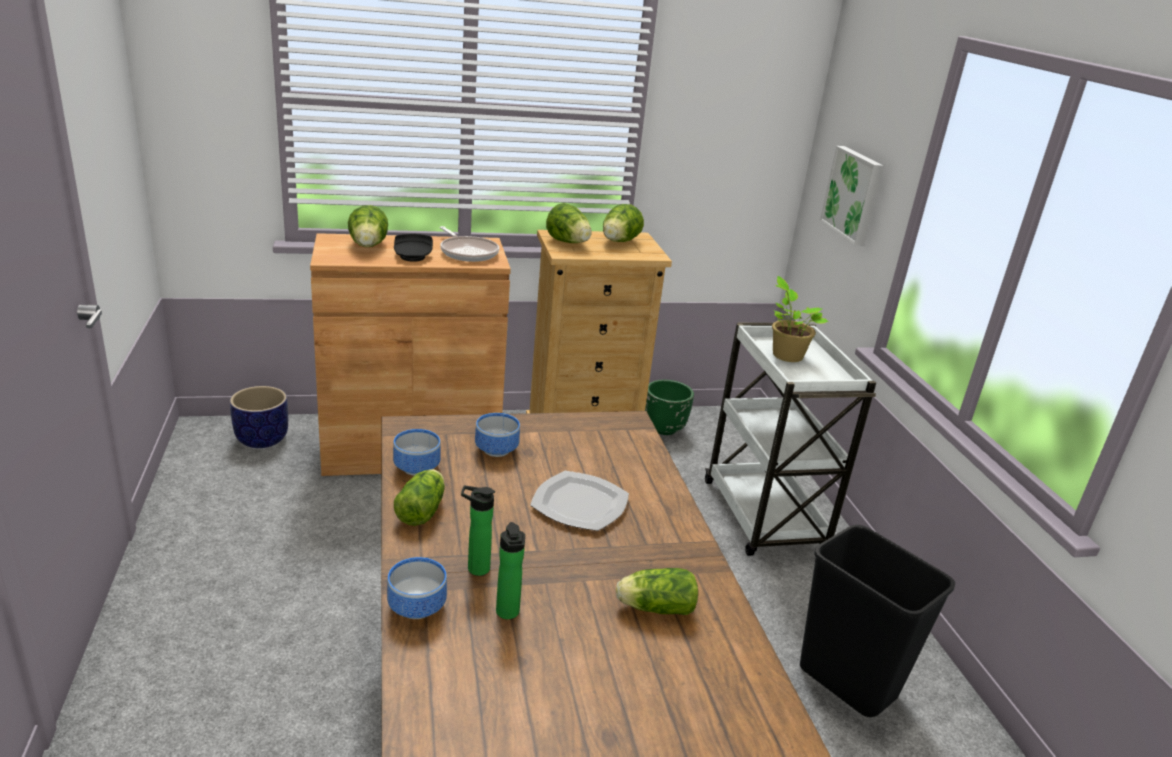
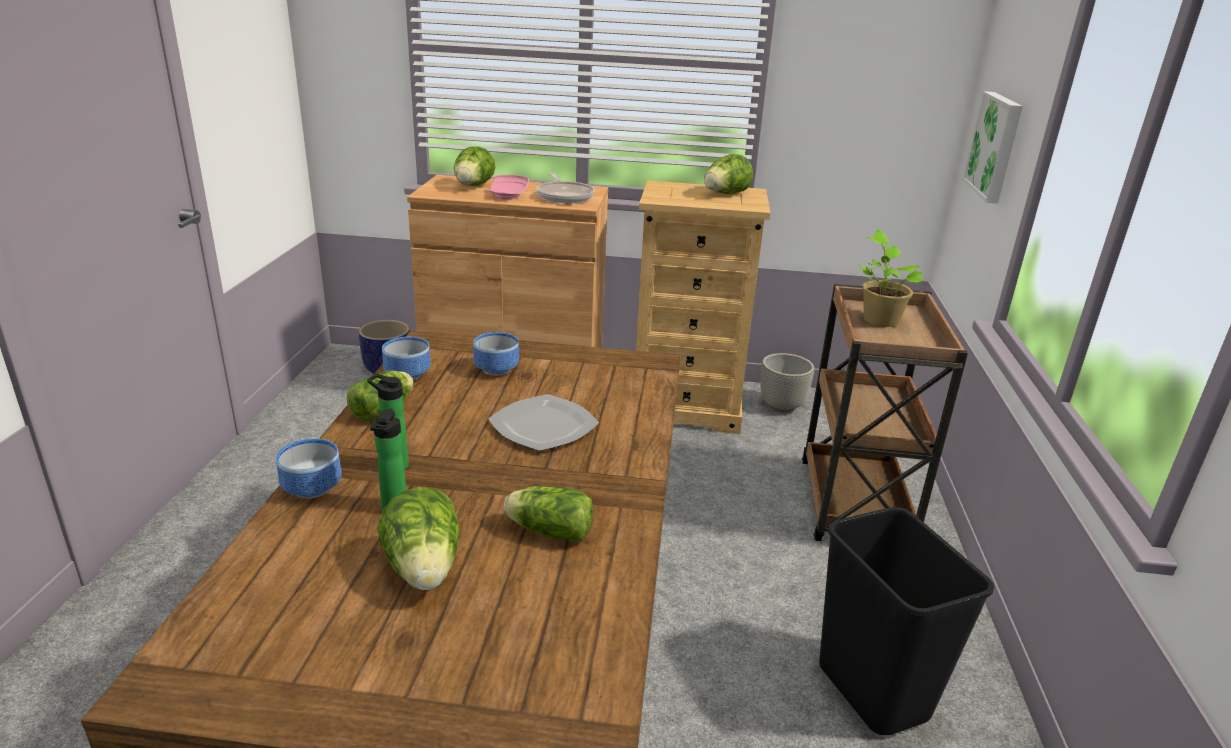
camera: 20 degrees right, 0 degrees up
black plate [394,234,433,262] -> pink plate [489,175,529,200]
lettuce [546,203,592,243] -> lettuce moved to [377,487,460,590]
green planter [645,380,694,435] -> grey planter [761,353,814,412]
white cart [705,323,876,556] -> brown cart [802,284,968,541]

